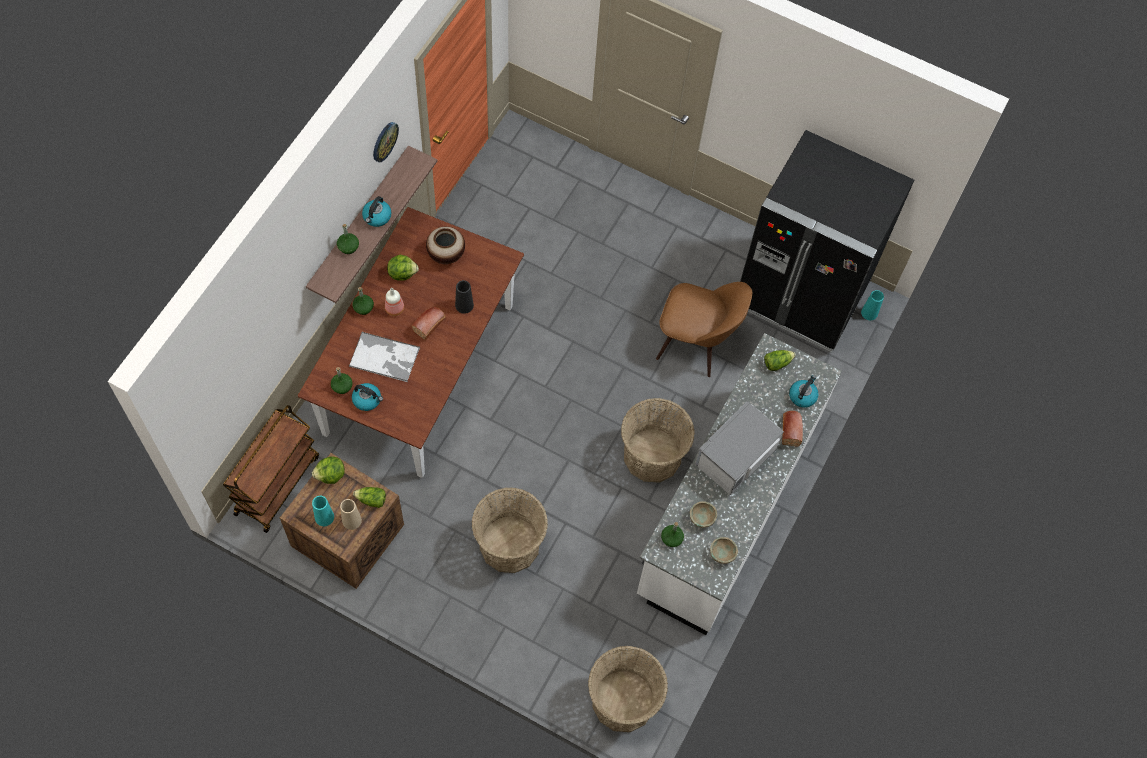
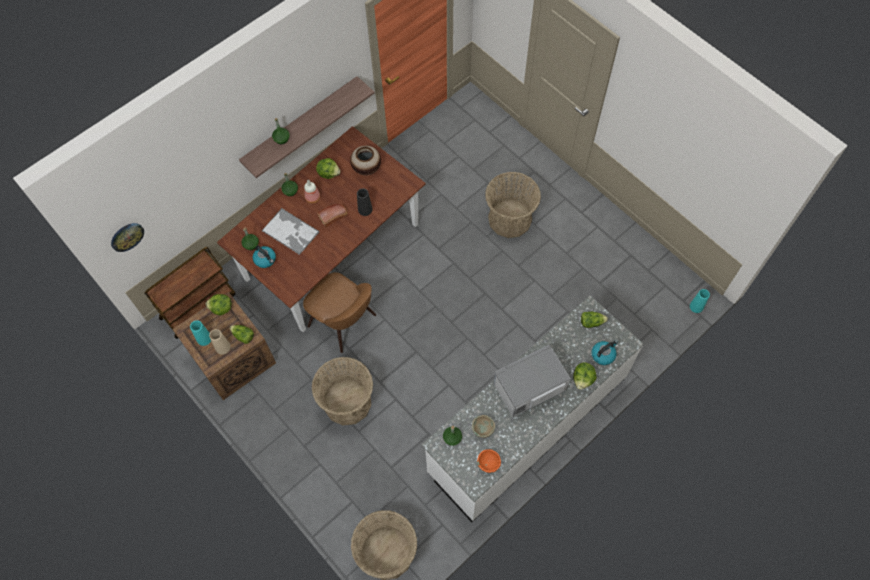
camera: 25 degrees right, 0 degrees up
kettle [362,196,392,227] -> none
wall clock [373,122,399,162] -> wall clock moved to [111,223,144,252]
basket [621,398,694,483] -> basket moved to [485,172,541,238]
brown chair [656,282,752,377] -> brown chair moved to [303,272,376,353]
beige bowl [710,537,738,564] -> orange bowl [477,449,501,473]
black fridge [740,130,914,352] -> none
bread [782,411,803,447] -> lettuce [573,362,597,390]

